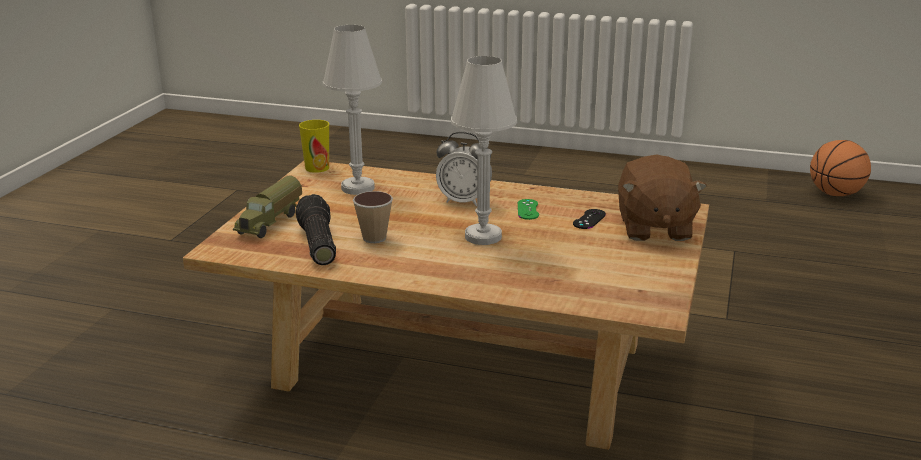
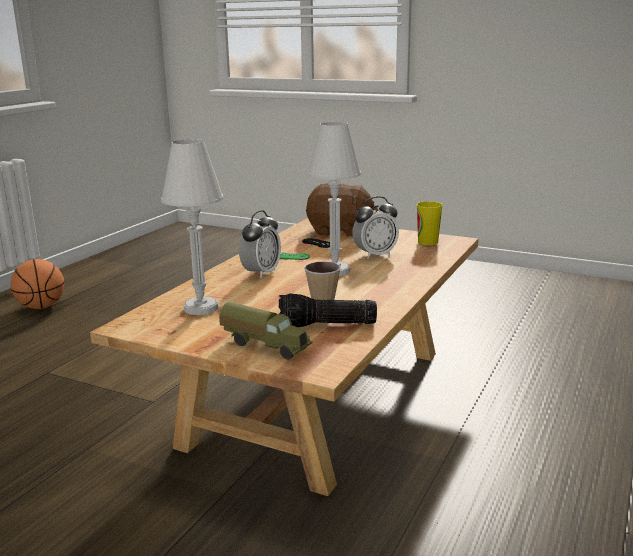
camera: 80 degrees left, 5 degrees down
cup [299,120,329,173] -> cup moved to [417,201,442,245]
basketball [810,140,871,196] -> basketball moved to [10,259,65,309]
none -> alarm clock [352,196,399,259]

